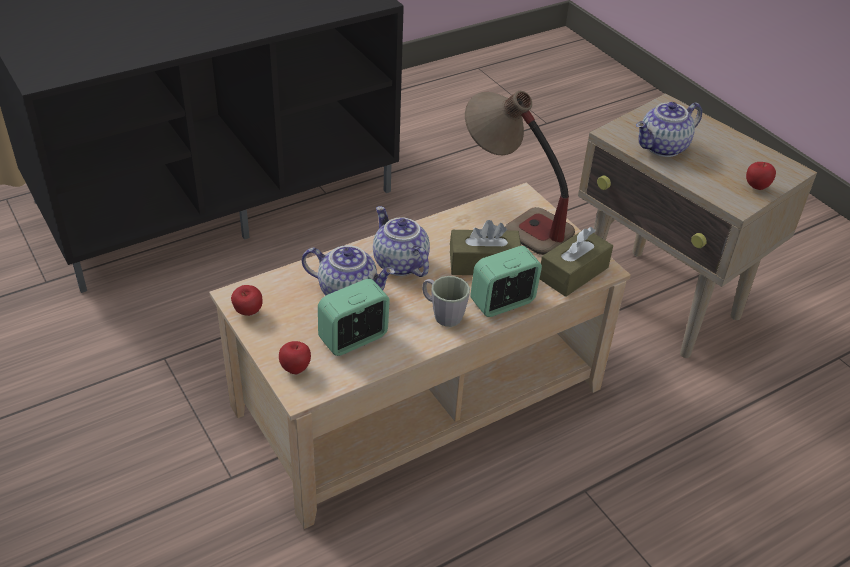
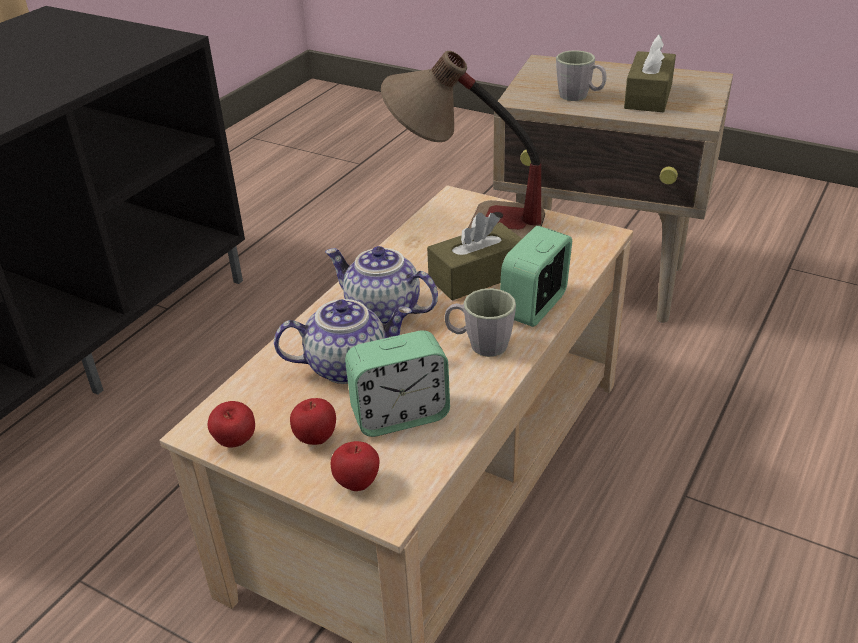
camera: 25 degrees left, 5 degrees down
alarm clock [318,278,390,356] -> alarm clock turned 135 degrees counterclockwise [345,330,450,437]
brown tissue box [540,227,613,297] -> brown tissue box moved to [624,34,676,112]
teapot [636,102,702,157] -> grey mug [556,50,606,101]
apple [746,162,776,190] -> apple moved to [290,398,336,445]

